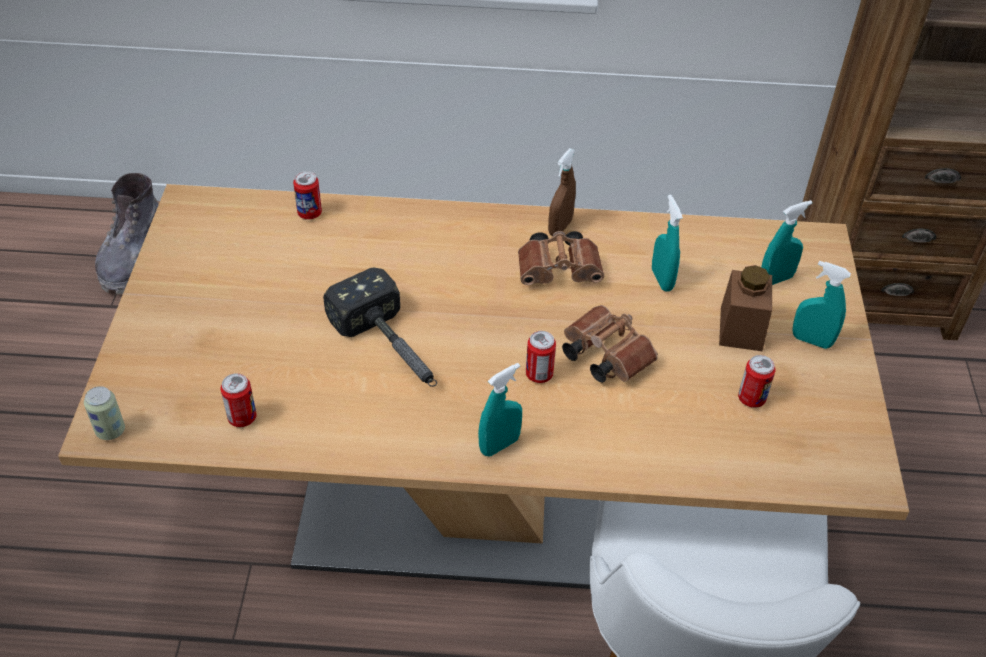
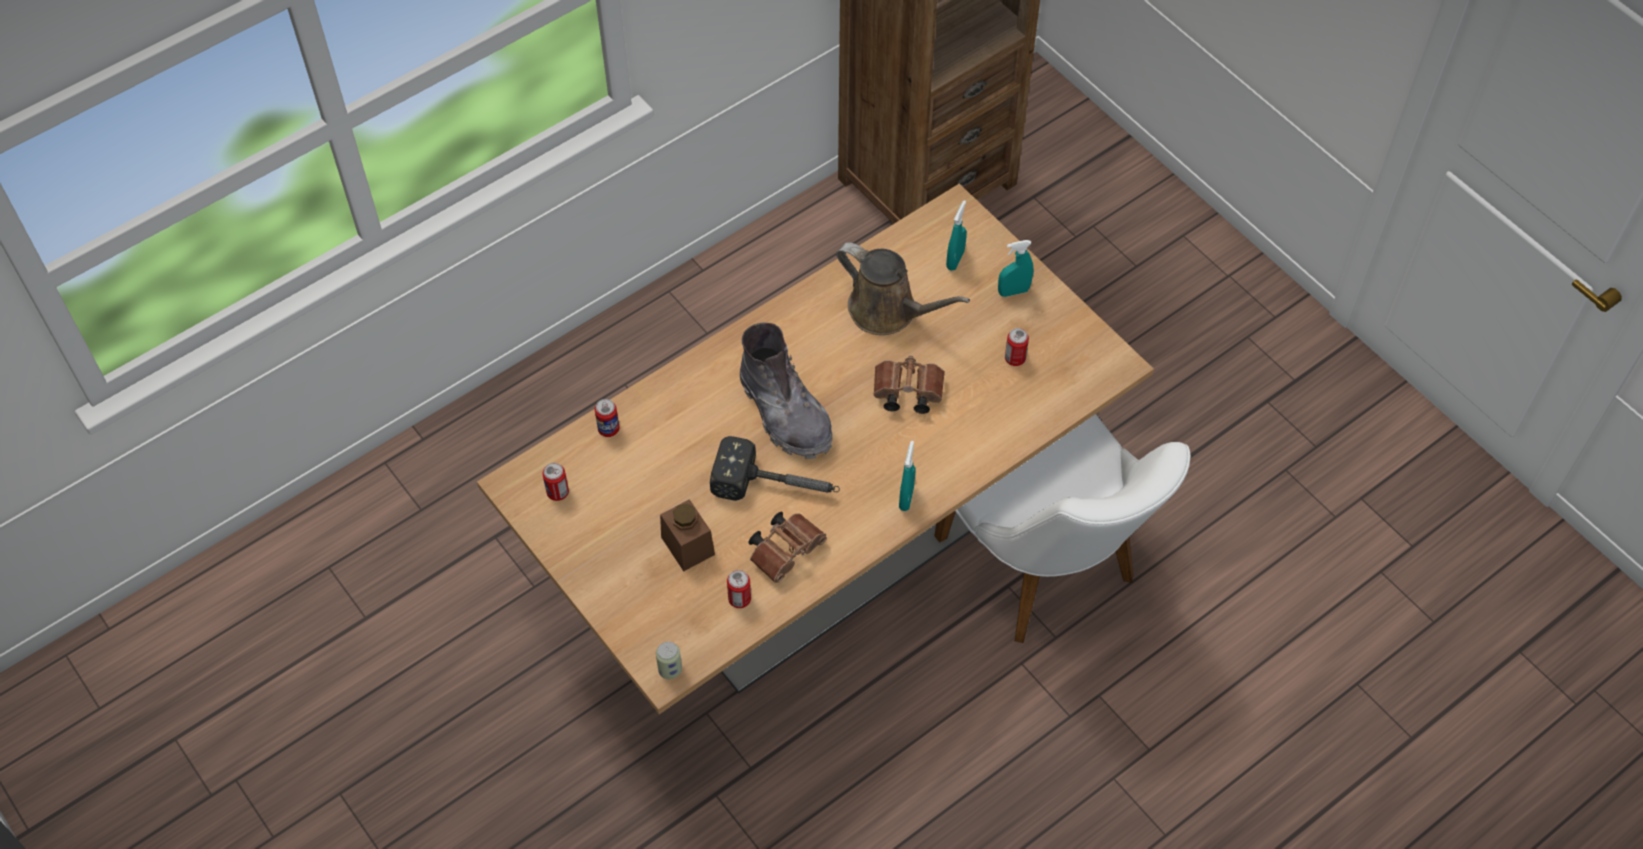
camera: 40 degrees left, 10 degrees up
grey boot [95,173,159,295] -> grey boot moved to [740,322,832,459]
brown binoculars [518,231,604,285] -> brown binoculars moved to [749,512,827,583]
can [526,331,556,383] -> can moved to [542,463,569,501]
brown spray bottle [548,149,576,236] -> none
turquoise spray bottle [652,194,683,292] -> brown watering can [836,242,970,335]
brown jar [719,265,772,351] -> brown jar moved to [660,499,715,571]

